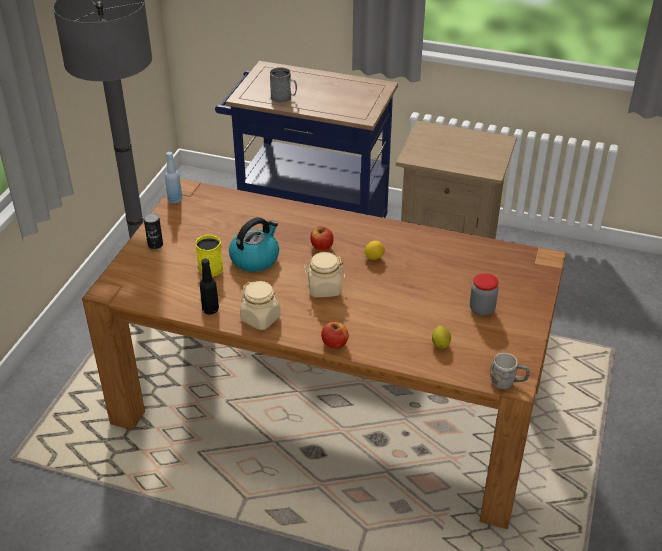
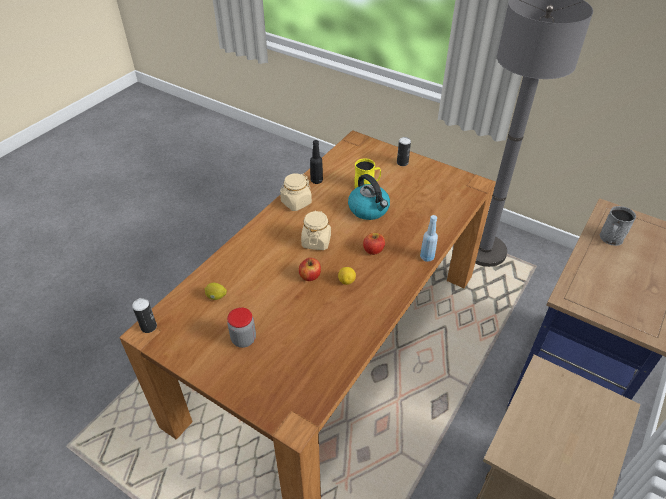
camera: 105 degrees right, 5 degrees up
blue bottle [165,152,182,203] -> blue bottle moved to [420,215,438,262]
apple [321,322,349,349] -> apple moved to [299,258,321,281]
grey mug [490,353,530,389] -> can [132,298,157,333]

